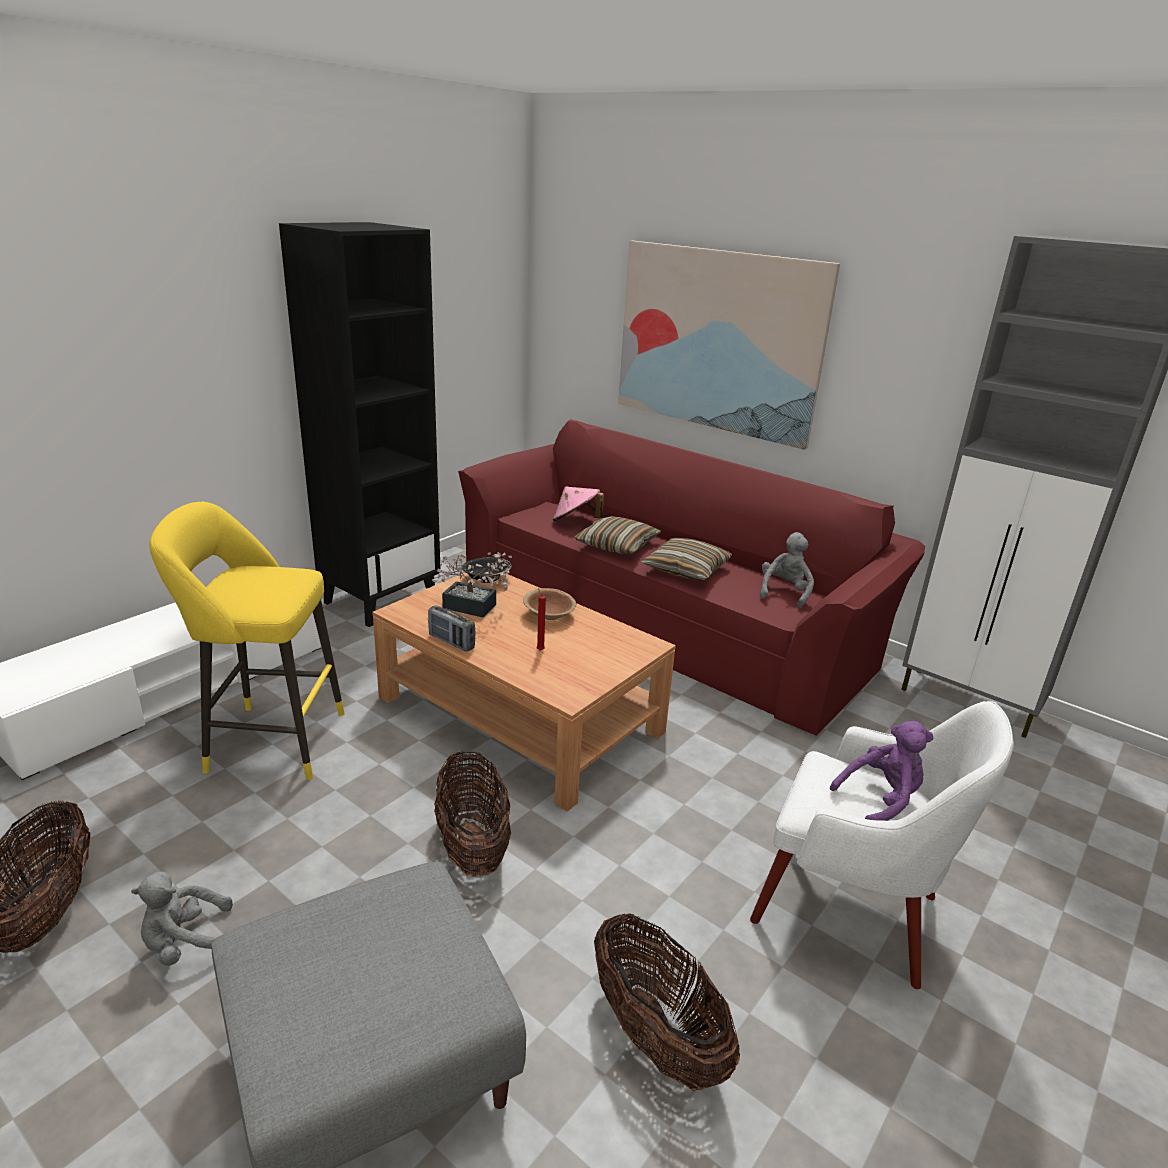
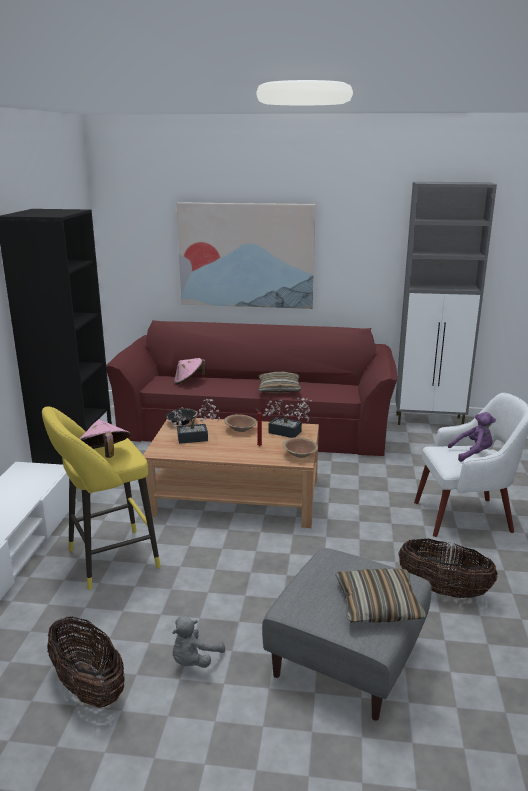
camera: 30 degrees left, 5 degrees down
radio [428,605,476,652] -> none
basket [434,750,511,877] -> none
pillow [575,516,661,554] -> pillow moved to [336,569,426,623]
grey plush toy [760,532,814,609] -> none
purple plush toy [830,721,933,821] -> purple plush toy turned 45 degrees clockwise [448,412,496,462]
none -> pink hat [79,419,131,458]
none -> potted plant [263,397,312,438]
none -> brown bowl [283,437,318,458]

